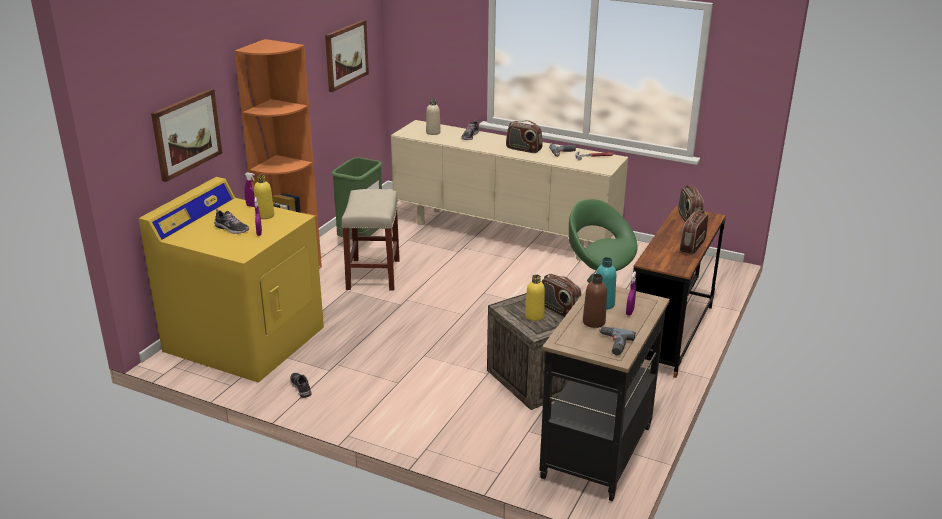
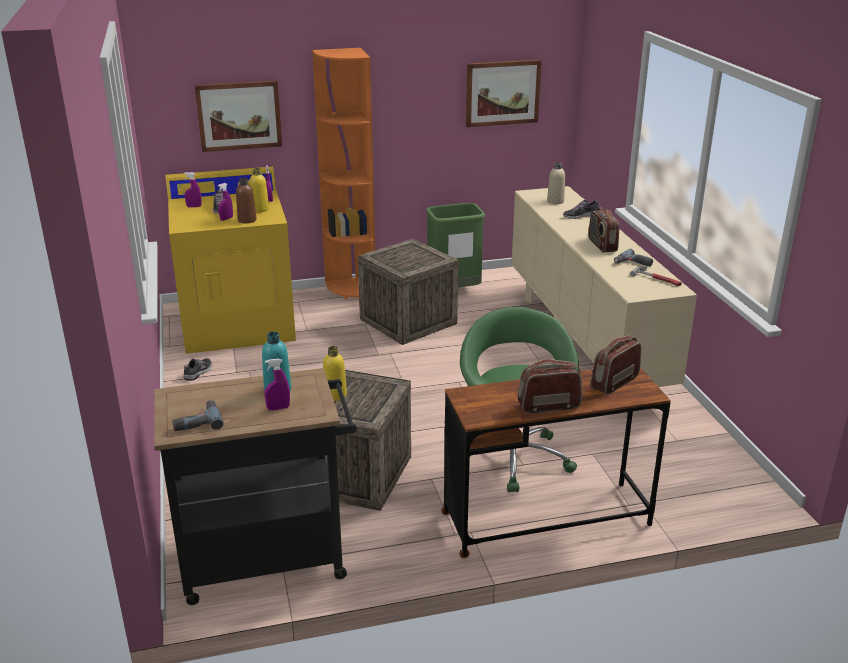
camera: 50 degrees right, 0 degrees up
beige stool [341,189,400,291] -> crate [358,239,459,345]
radio [542,274,582,317] -> none
brown bottle [583,274,607,328] -> brown bottle moved to [236,178,257,223]
none -> purple spray bottle [184,172,202,208]

